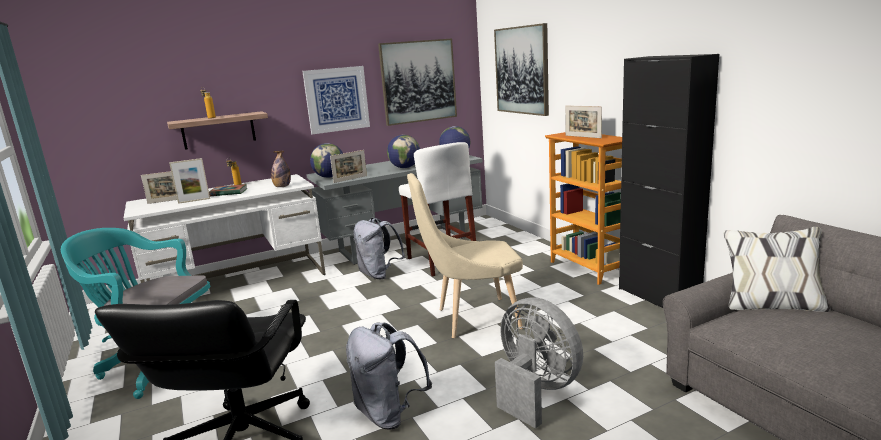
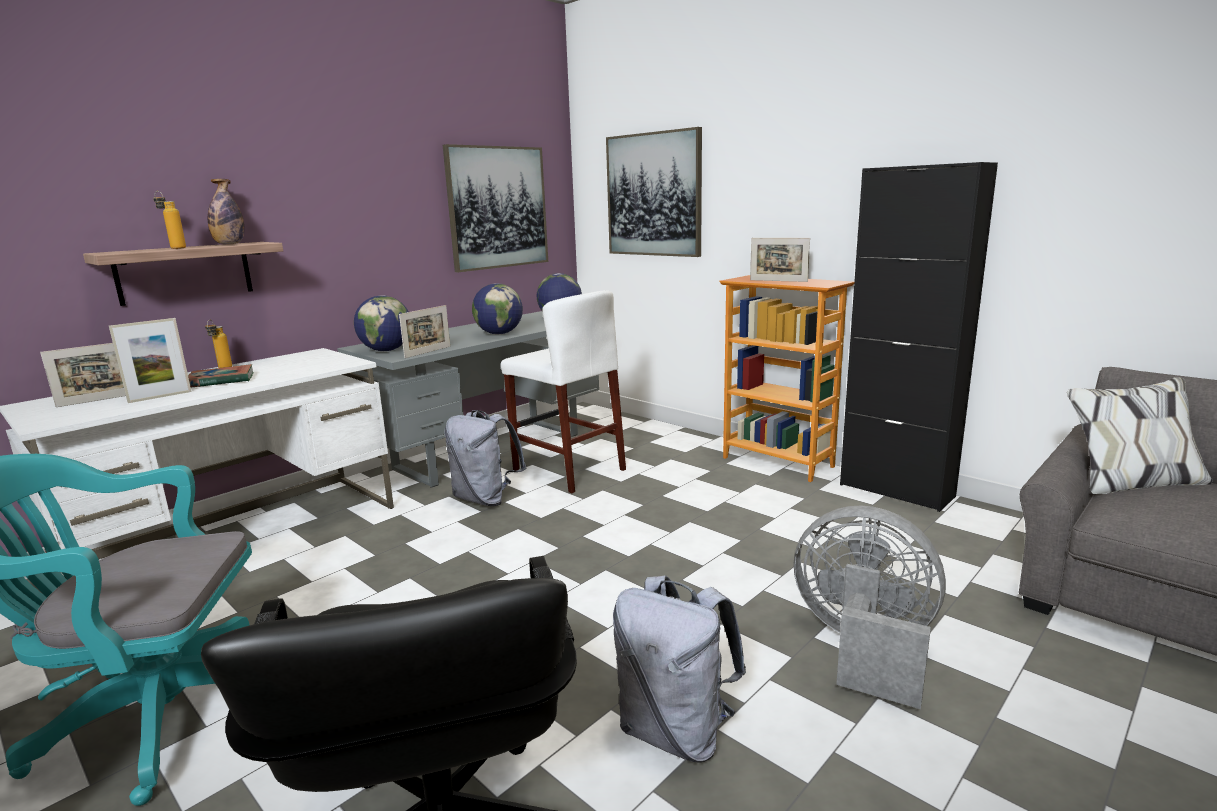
camera: 20 degrees left, 0 degrees up
bottle [271,151,291,187] -> bottle moved to [208,179,245,244]
picture [302,66,370,134] -> none
beige chair [407,173,523,338] -> none

